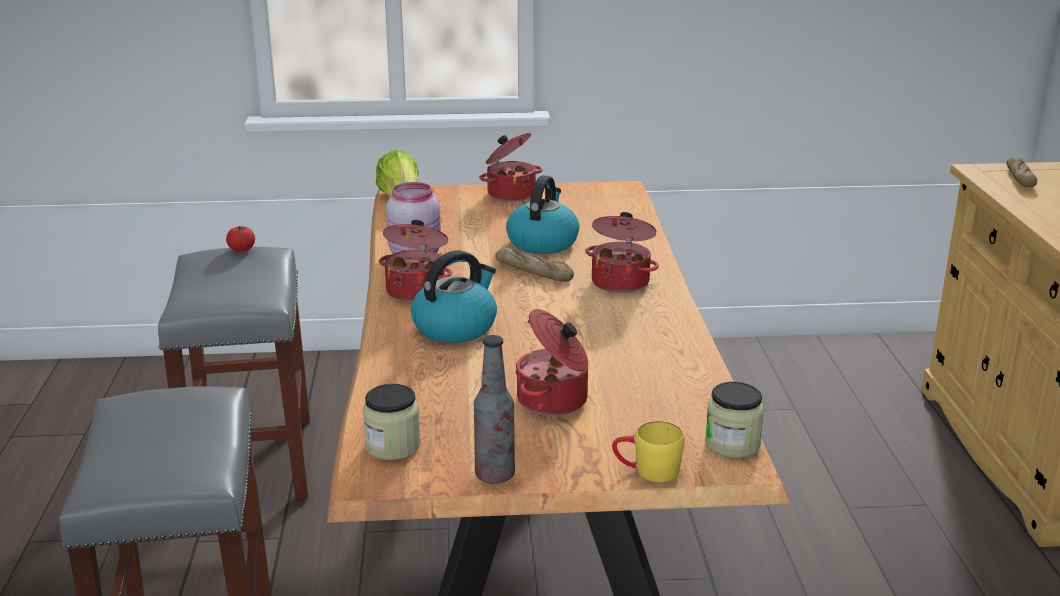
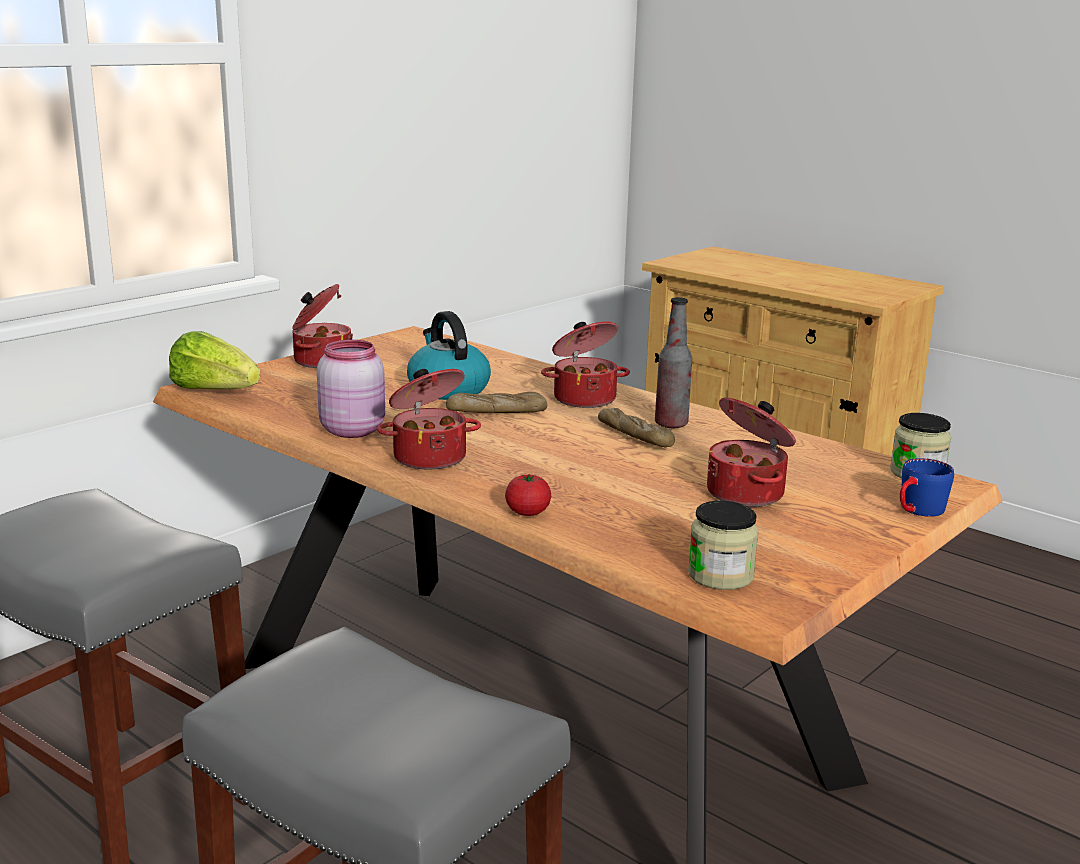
camera: 45 degrees left, 5 degrees down
tomato [226,226,255,252] -> tomato moved to [505,474,551,516]
kettle [411,250,497,343] -> none
bottle [474,335,515,484] -> bottle moved to [655,297,692,428]
yellow mug [612,421,685,483] -> blue mug [900,458,954,517]
bread [1006,157,1037,188] -> bread moved to [598,408,675,447]

